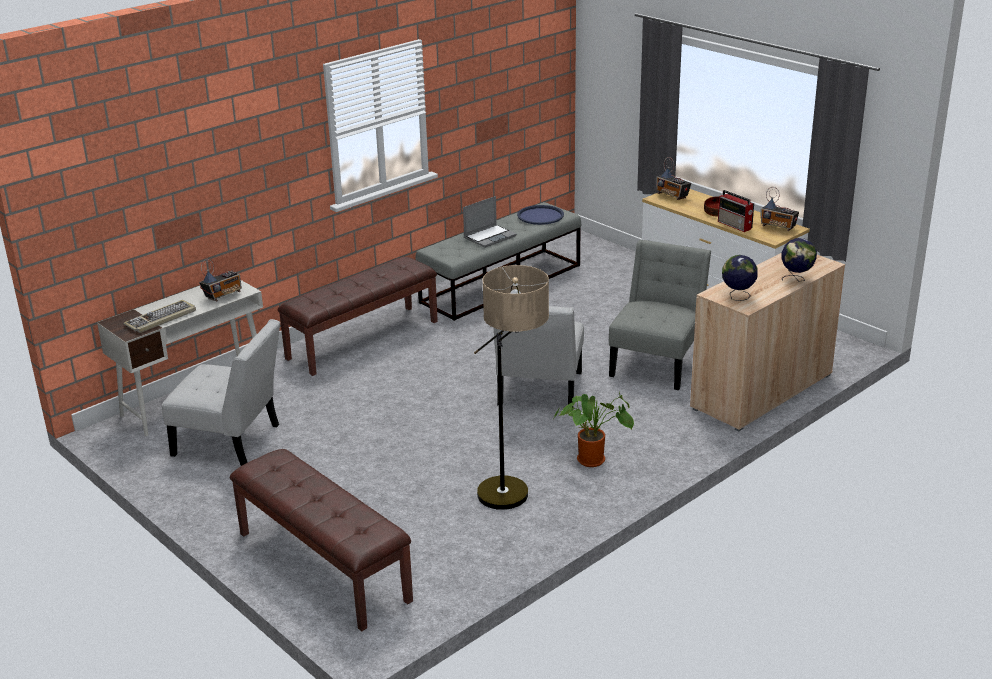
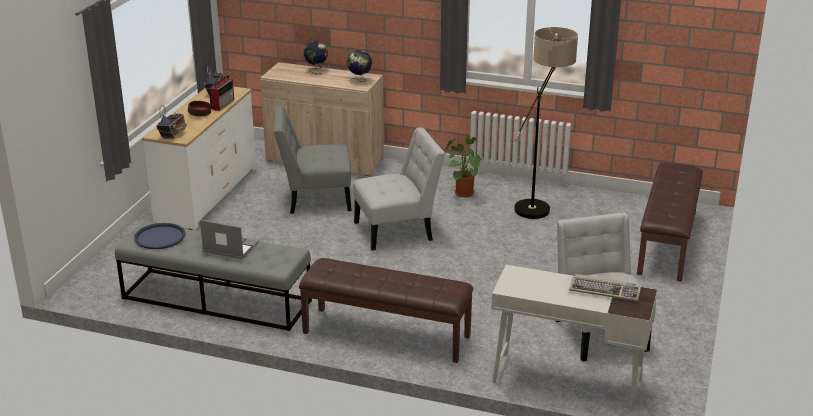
camera: 120 degrees left, 0 degrees up
radio [199,259,242,301] -> none

